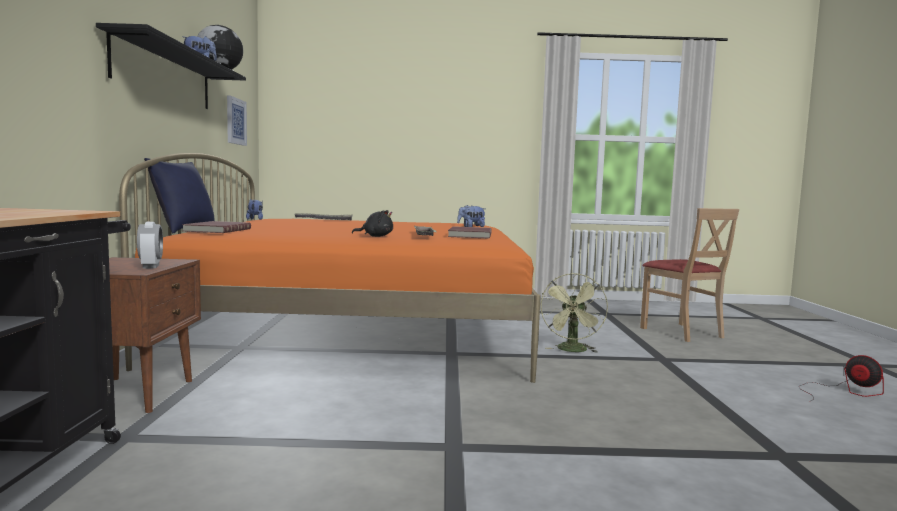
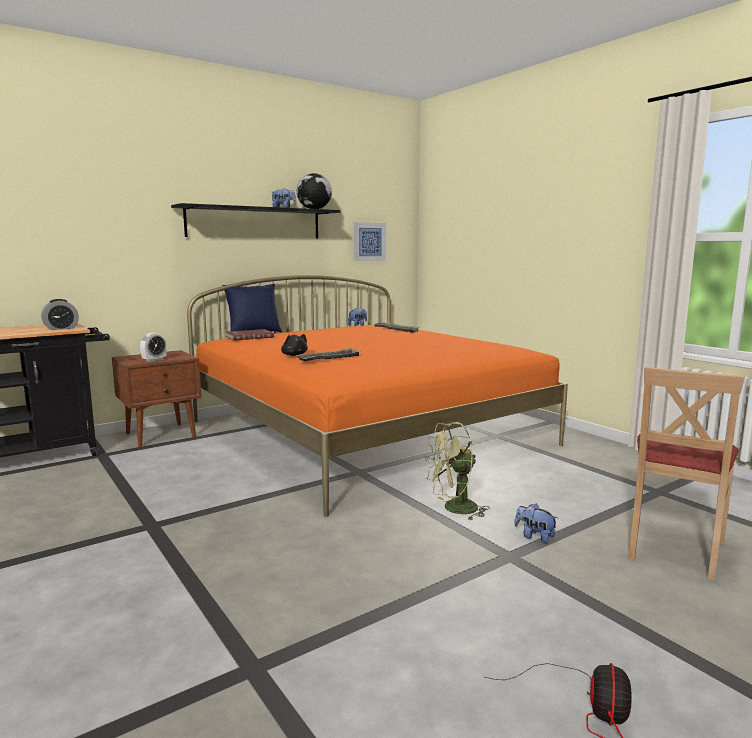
camera: 55 degrees right, 5 degrees up
red book [448,226,492,239] -> none
plush toy [457,205,486,227] -> plush toy moved to [514,503,558,544]
none -> alarm clock [41,299,79,330]

